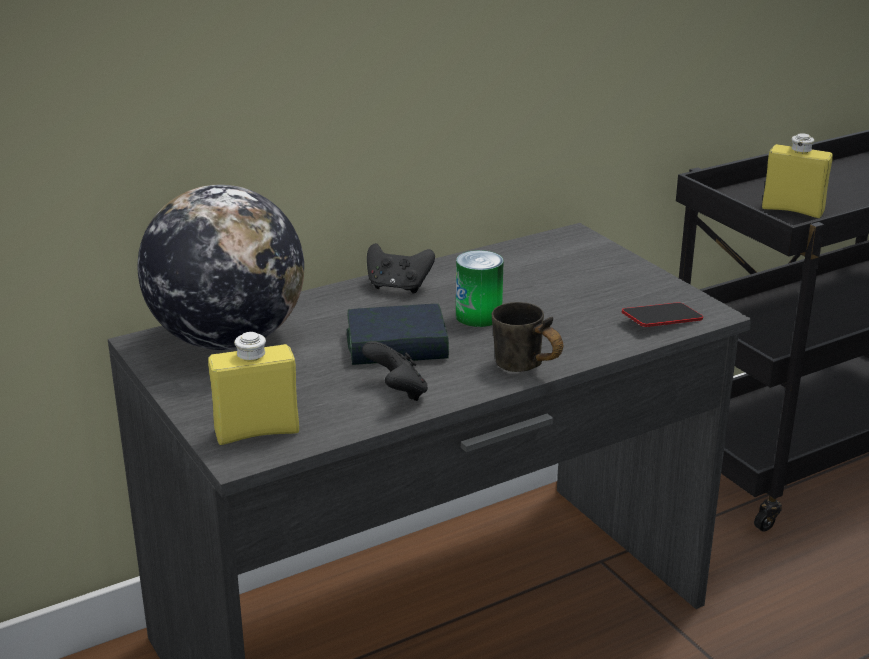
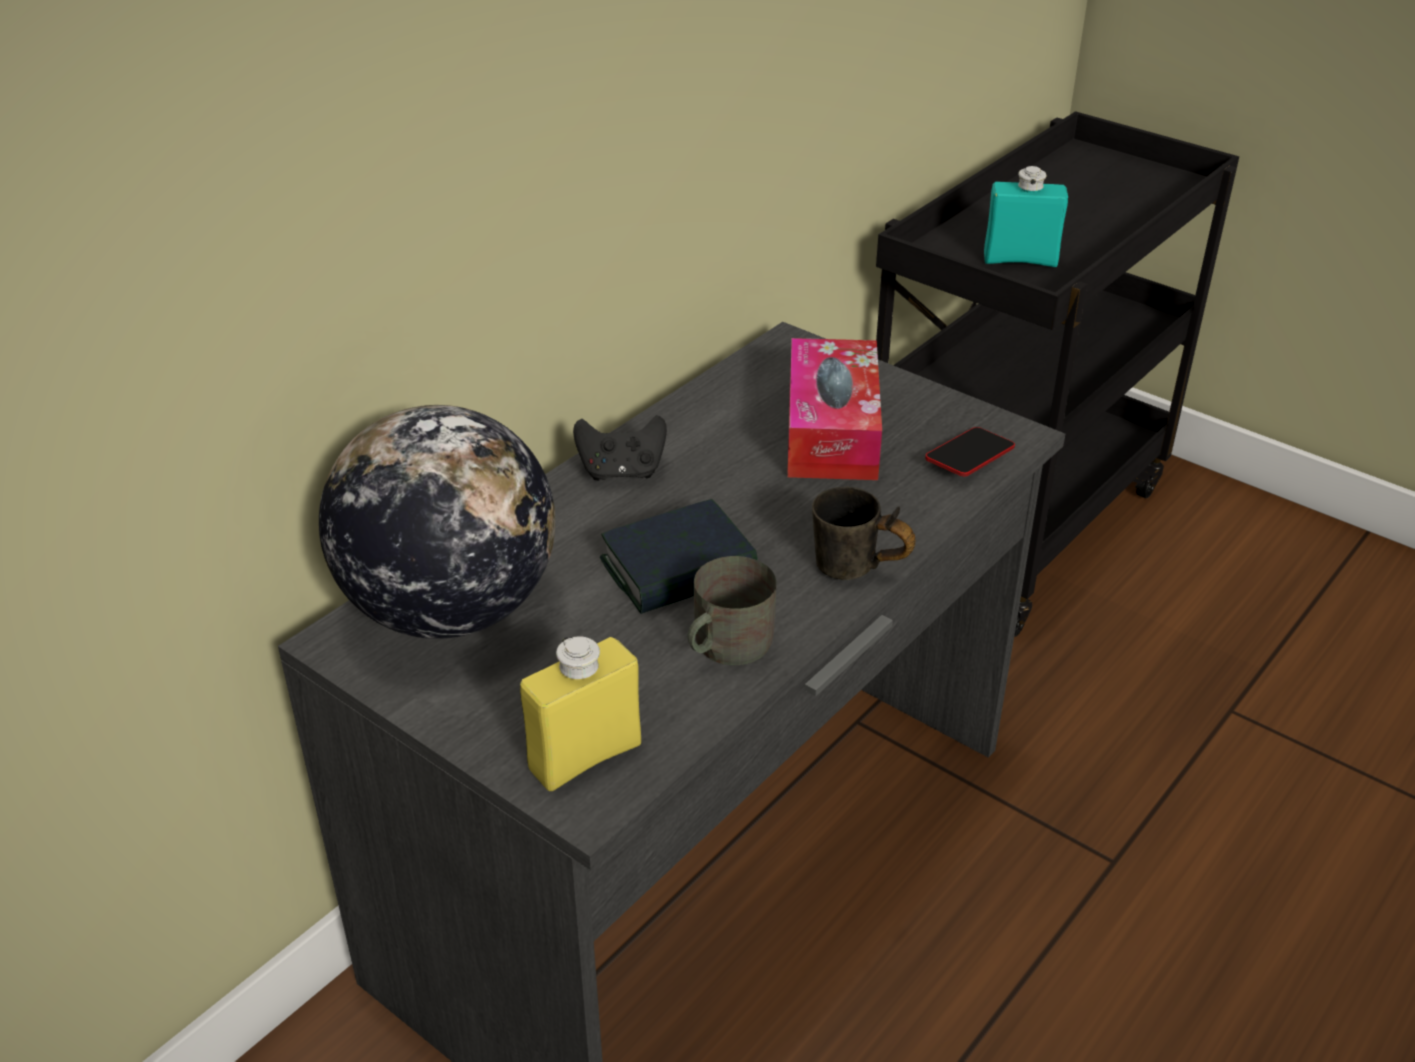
camera: 20 degrees left, 10 degrees up
black game controller [362,341,428,401] -> grey mug [688,556,776,665]
can [456,250,504,327] -> none
yellow bottle [762,133,833,218] -> turquoise bottle [984,166,1068,267]
none -> tissue box [787,338,882,480]

